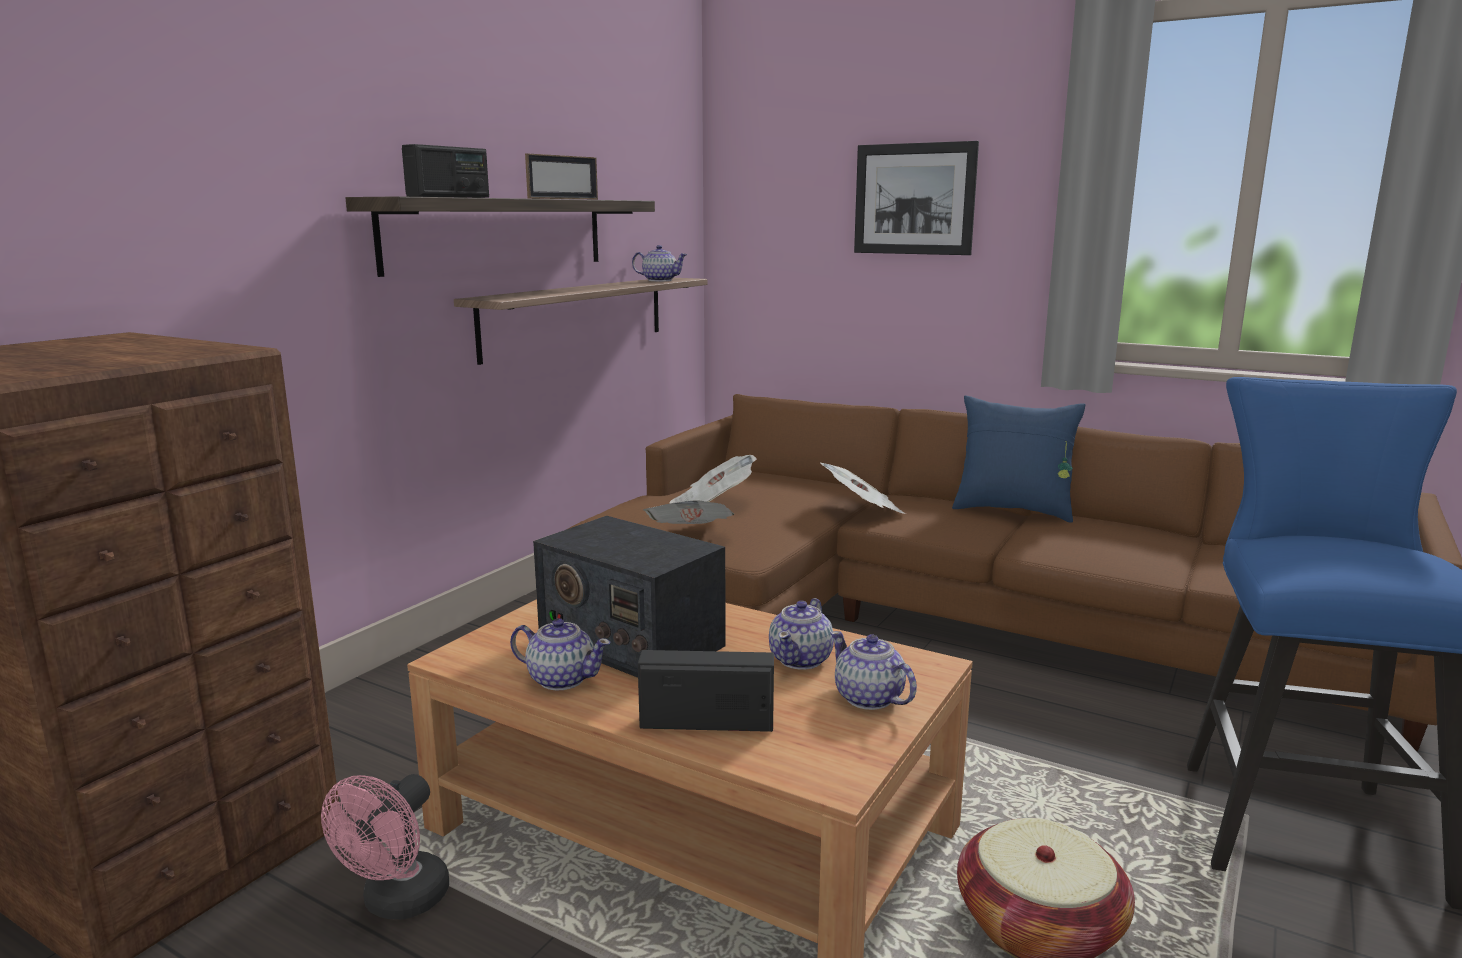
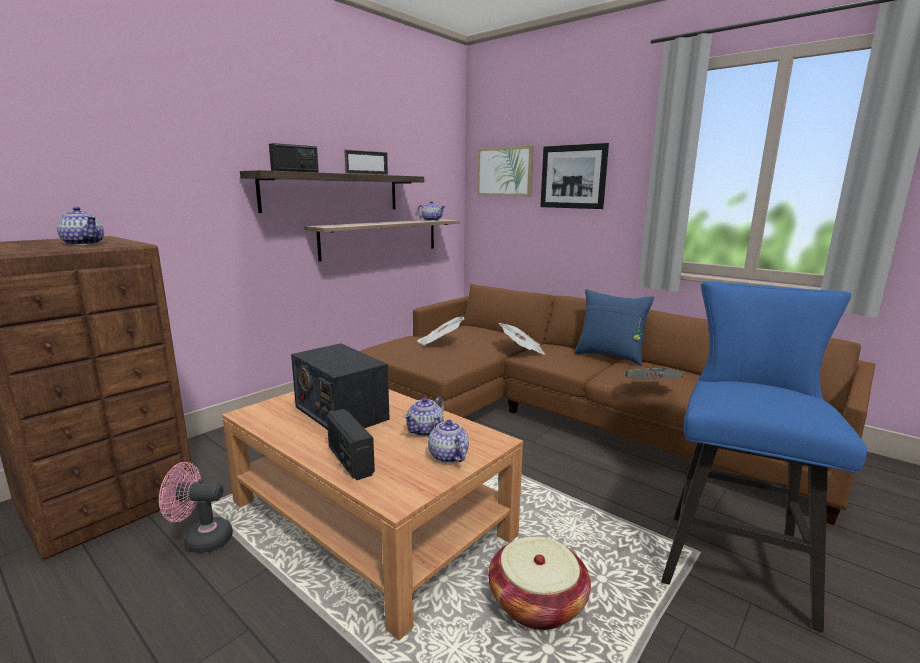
camera: 10 degrees right, 0 degrees up
pink fan [321,774,449,920] -> pink fan turned 60 degrees clockwise [159,462,233,553]
teapot [510,618,611,690] -> teapot moved to [56,207,104,245]
radio [638,650,774,732] -> radio turned 135 degrees counterclockwise [327,409,375,480]
newspaper [643,500,734,524] -> newspaper moved to [624,368,683,380]
none -> picture [477,146,534,196]

